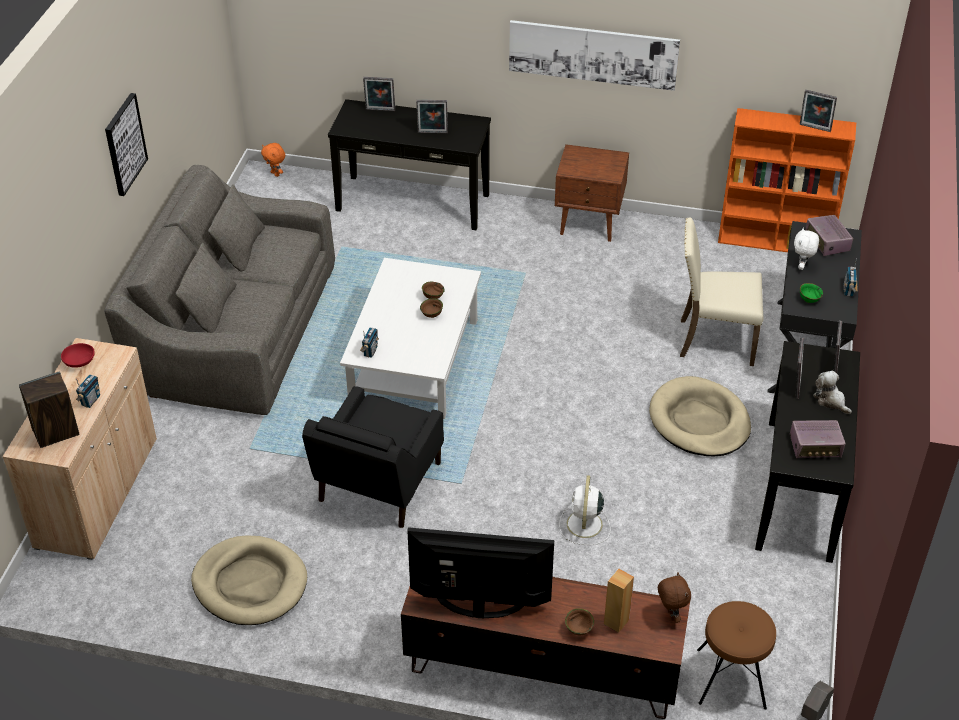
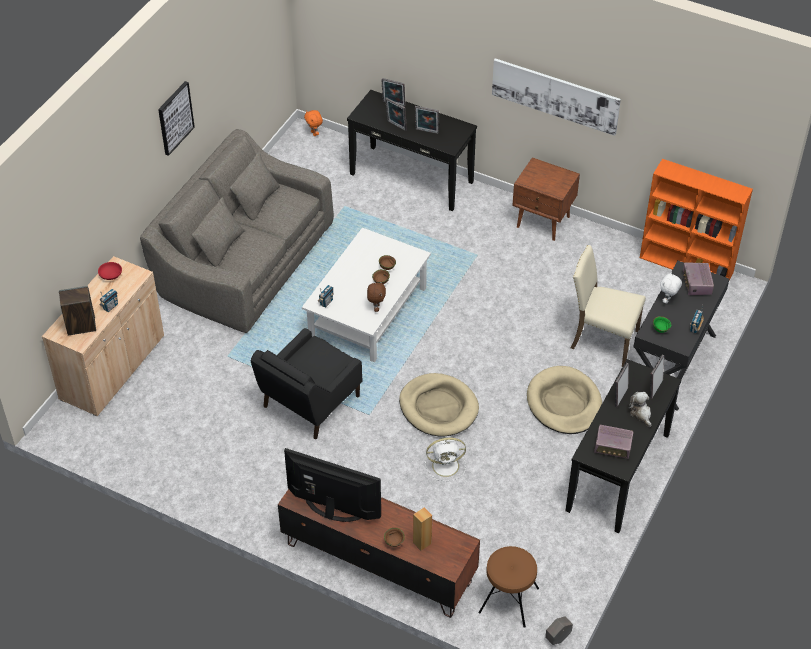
camera: 15 degrees right, 5 degrees up
beige dog bed [191,535,307,625] -> beige dog bed moved to [399,373,479,437]
white fan [559,475,611,545] -> white fan turned 120 degrees counterclockwise [424,437,466,481]
brown plush toy [658,572,691,623] -> brown plush toy moved to [367,281,386,312]
picture frame [800,90,837,132] -> picture frame moved to [385,97,407,131]

